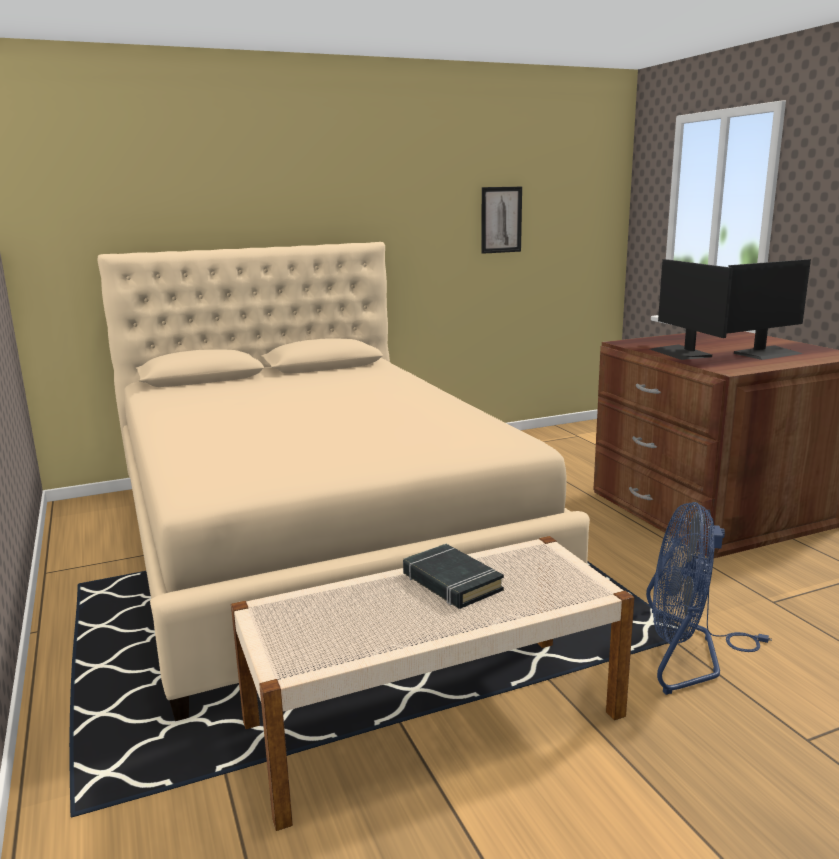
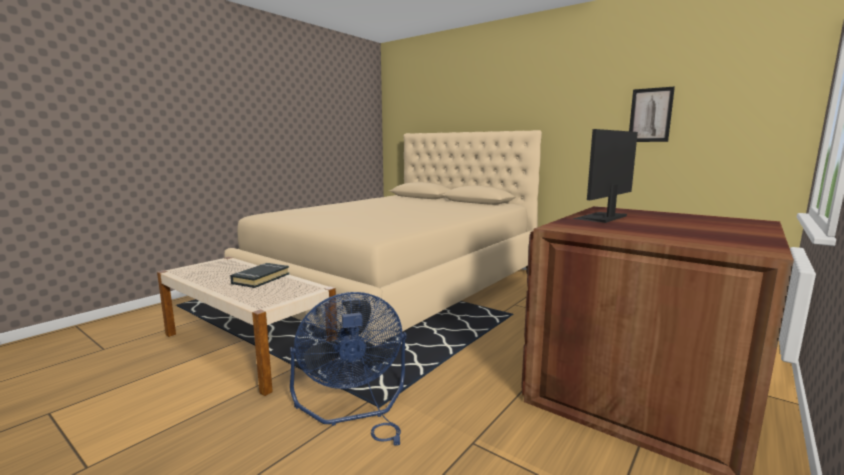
camera: 60 degrees right, 5 degrees down
monitor [726,259,811,360] -> none

